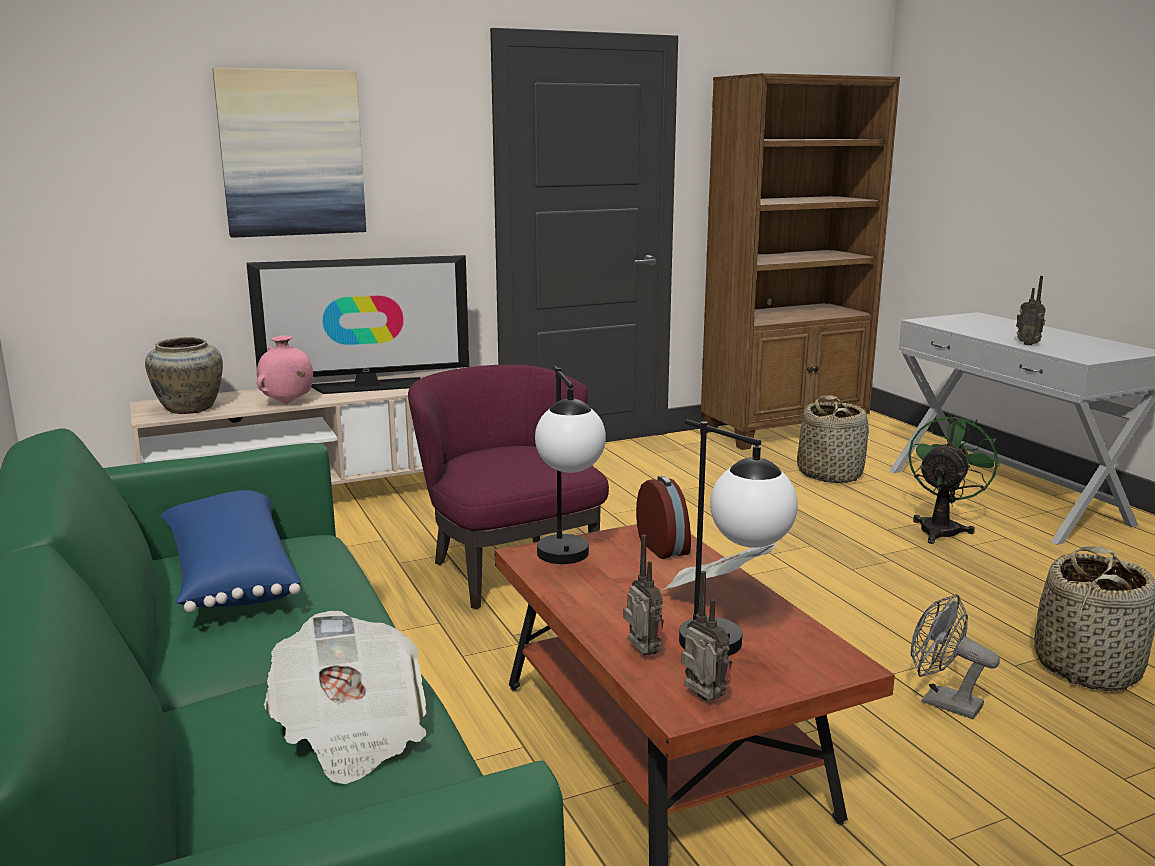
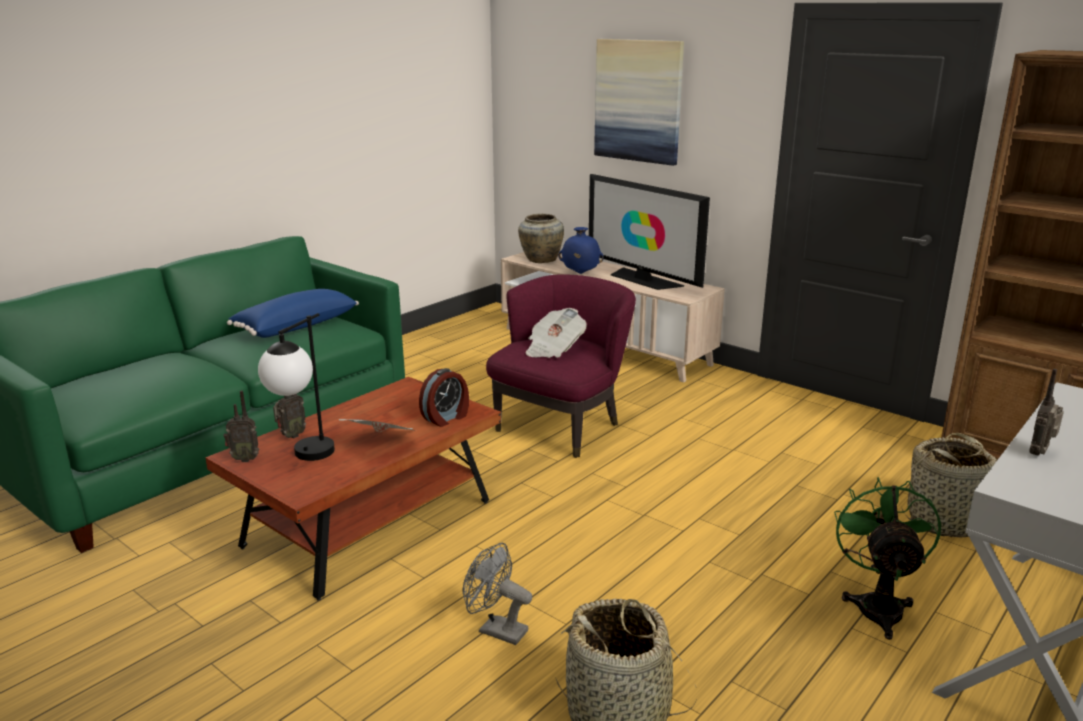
camera: 65 degrees right, 5 degrees up
pink vase [257,336,313,404] -> blue vase [558,227,604,274]
newspaper [264,611,426,784] -> newspaper moved to [526,308,587,358]
table lamp [535,366,606,564] -> none
radio [681,571,732,701] -> radio turned 60 degrees clockwise [224,391,259,462]
green fan [908,414,1000,544] -> green fan turned 90 degrees counterclockwise [834,477,941,640]
grey fan [911,594,1000,719] -> grey fan turned 75 degrees counterclockwise [462,543,532,645]

